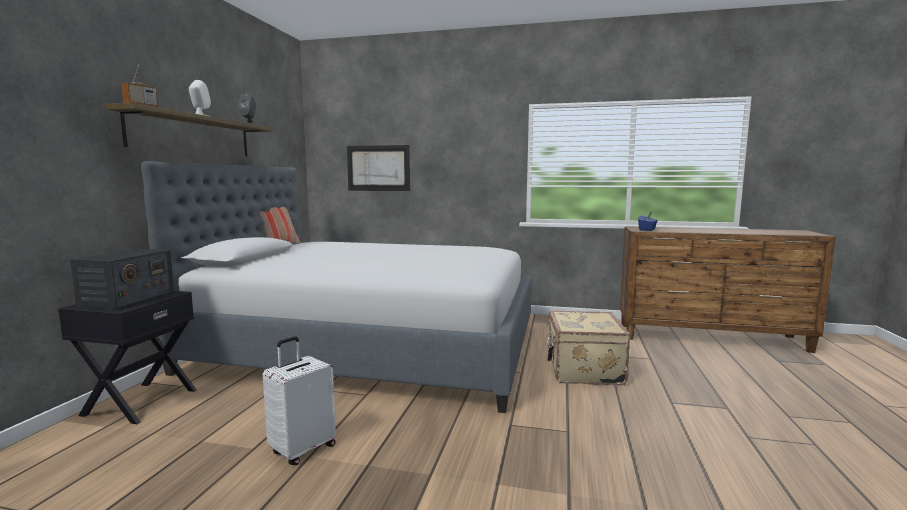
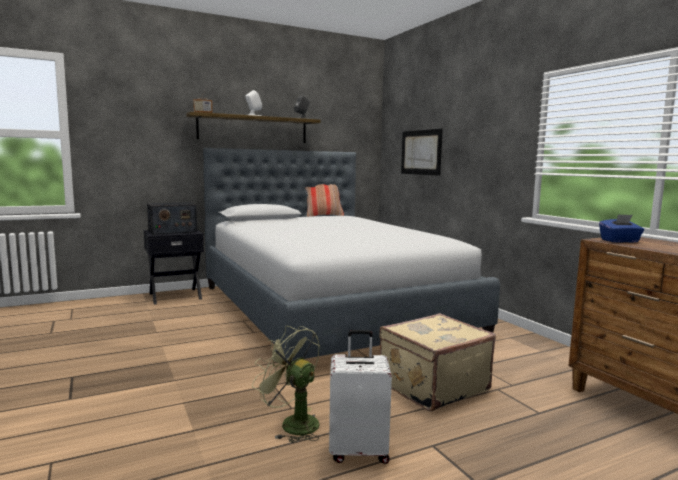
camera: 50 degrees right, 0 degrees up
white suitcase [263,336,336,465] -> white suitcase moved to [329,330,392,464]
none -> green fan [252,326,320,443]

